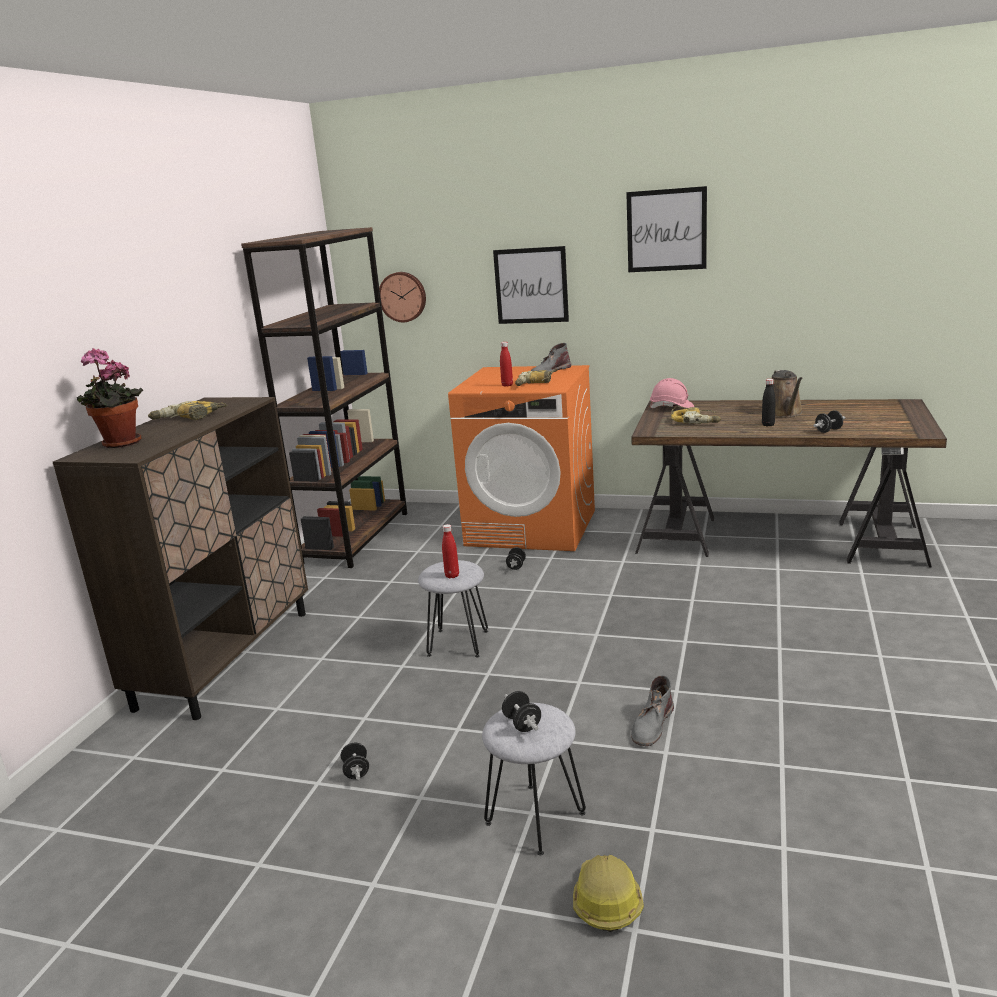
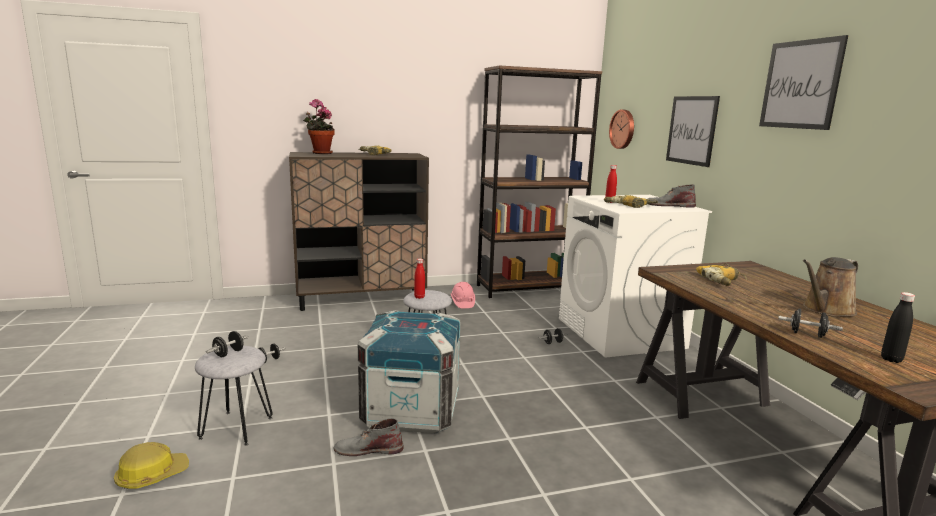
camera: 55 degrees right, 5 degrees down
orange washing machine [448,365,595,551] -> white washing machine [559,195,712,358]
pink hard hat [650,378,694,408] -> pink hard hat moved to [451,282,475,308]
black bottle [762,379,776,427] -> black bottle moved to [881,292,915,363]
none -> crate [358,310,461,434]

